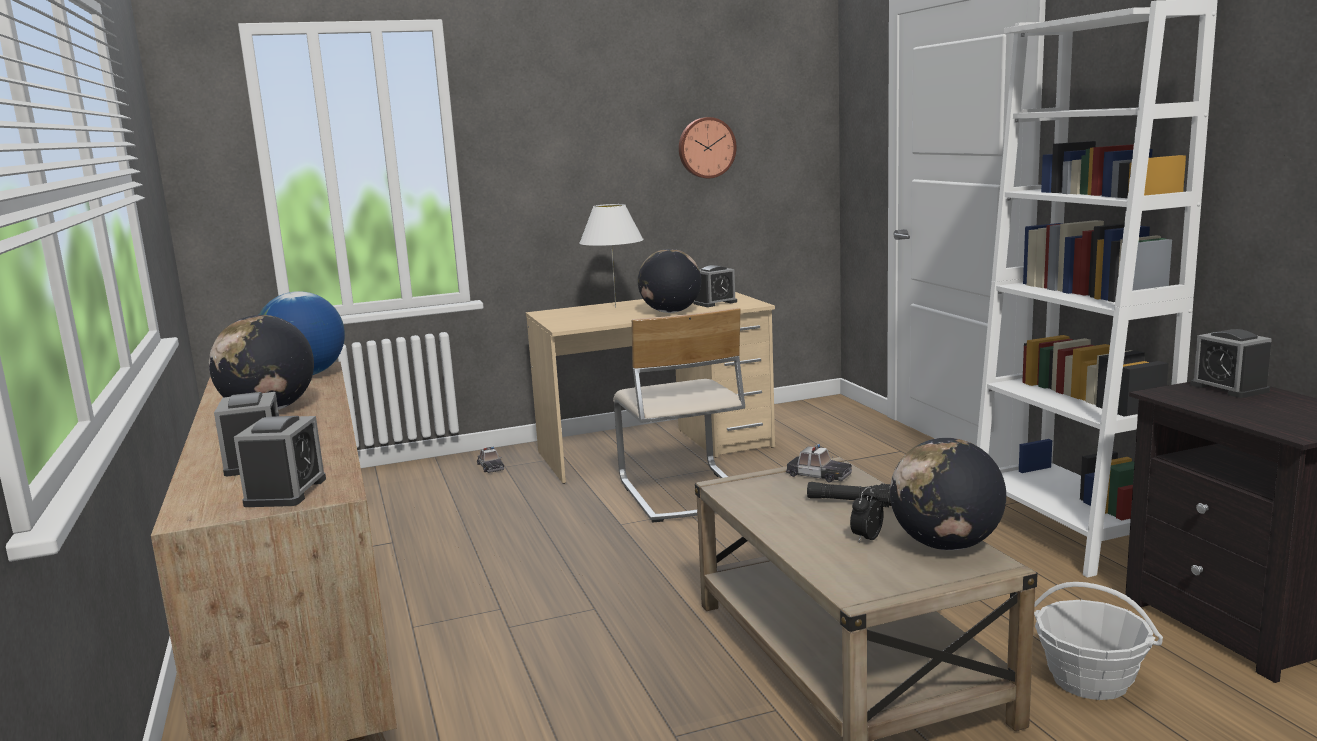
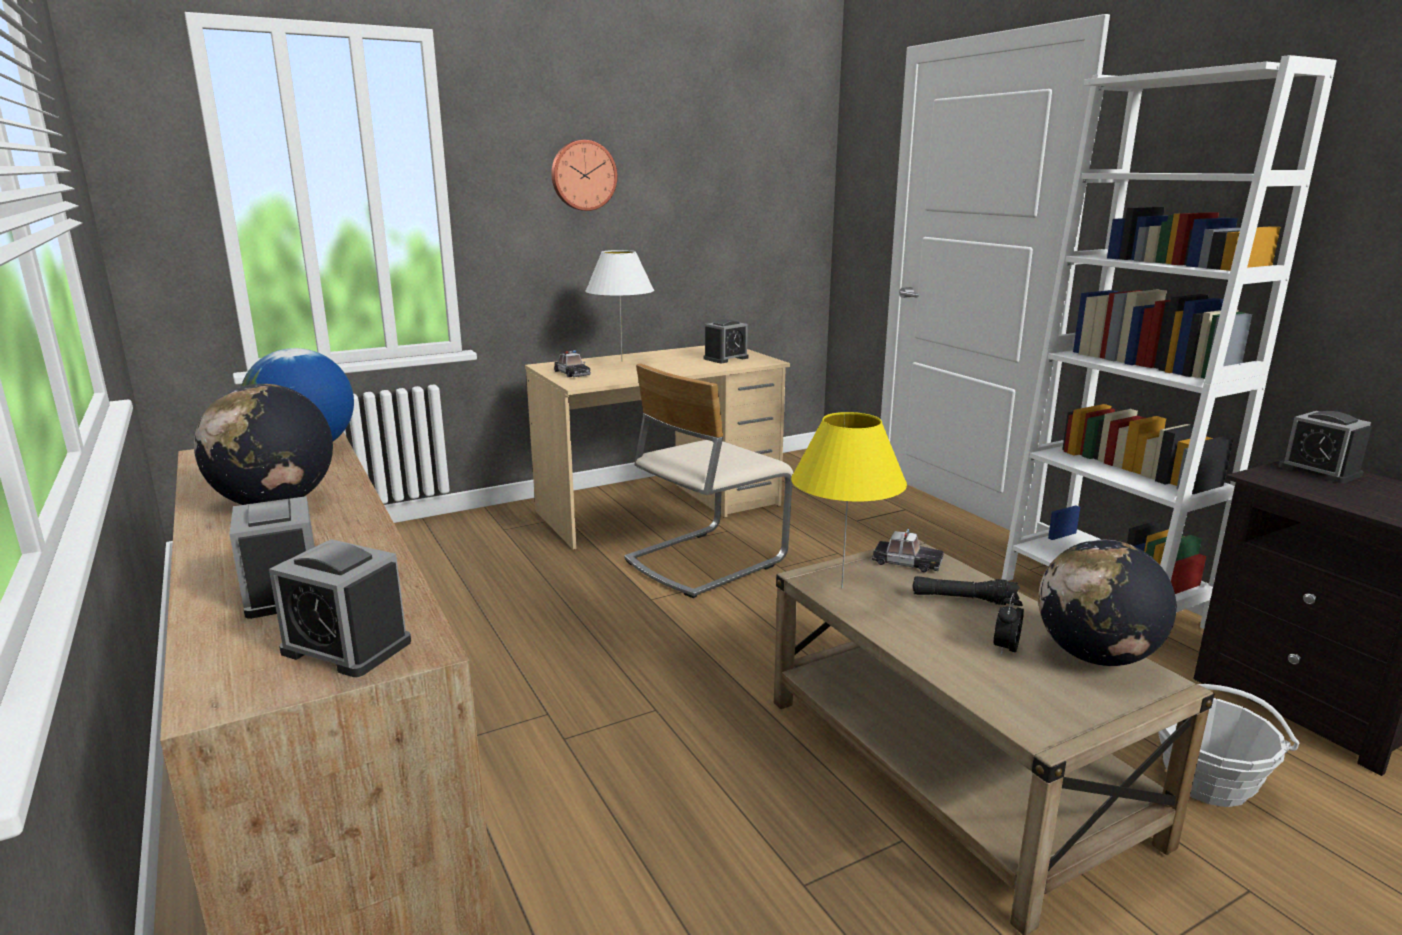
camera: 10 degrees left, 5 degrees up
alarm clock [234,416,326,507] -> alarm clock turned 120 degrees clockwise [269,539,411,677]
toy car [477,447,504,473] -> toy car moved to [554,350,591,377]
beige chair [613,308,745,523] -> beige chair turned 75 degrees clockwise [624,364,793,598]
globe [638,249,702,313] -> none
wall clock [679,117,737,178] -> wall clock moved to [551,140,617,211]
none -> yellow table lamp [791,412,907,588]

